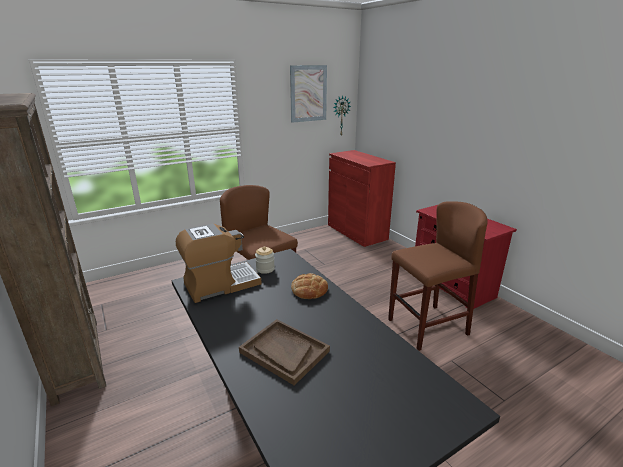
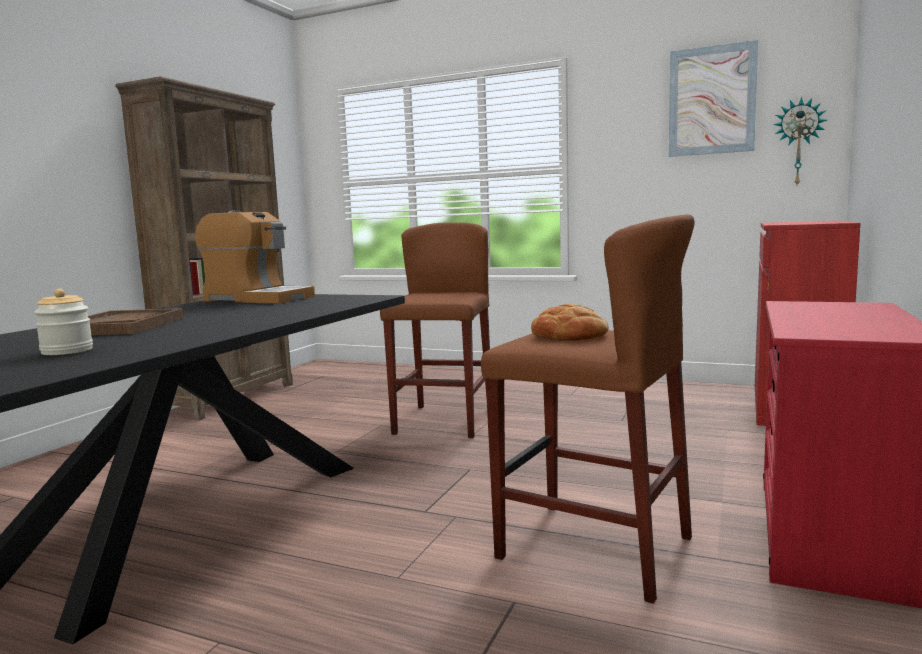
camera: 55 degrees right, 15 degrees down
jar [255,246,275,274] -> jar moved to [34,289,93,355]
bread [291,273,328,299] -> bread moved to [531,304,609,341]

